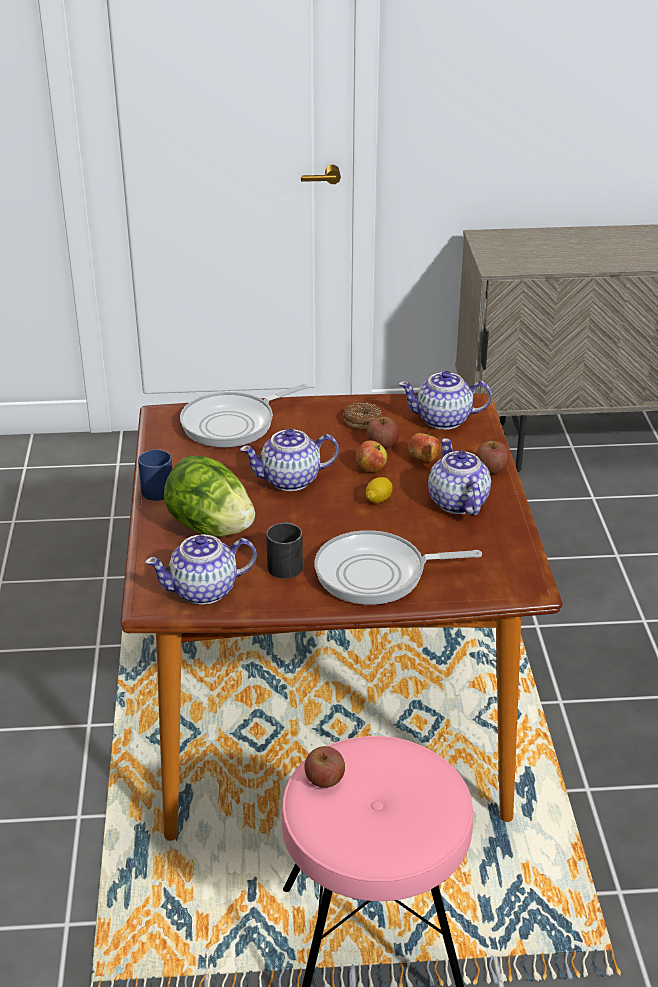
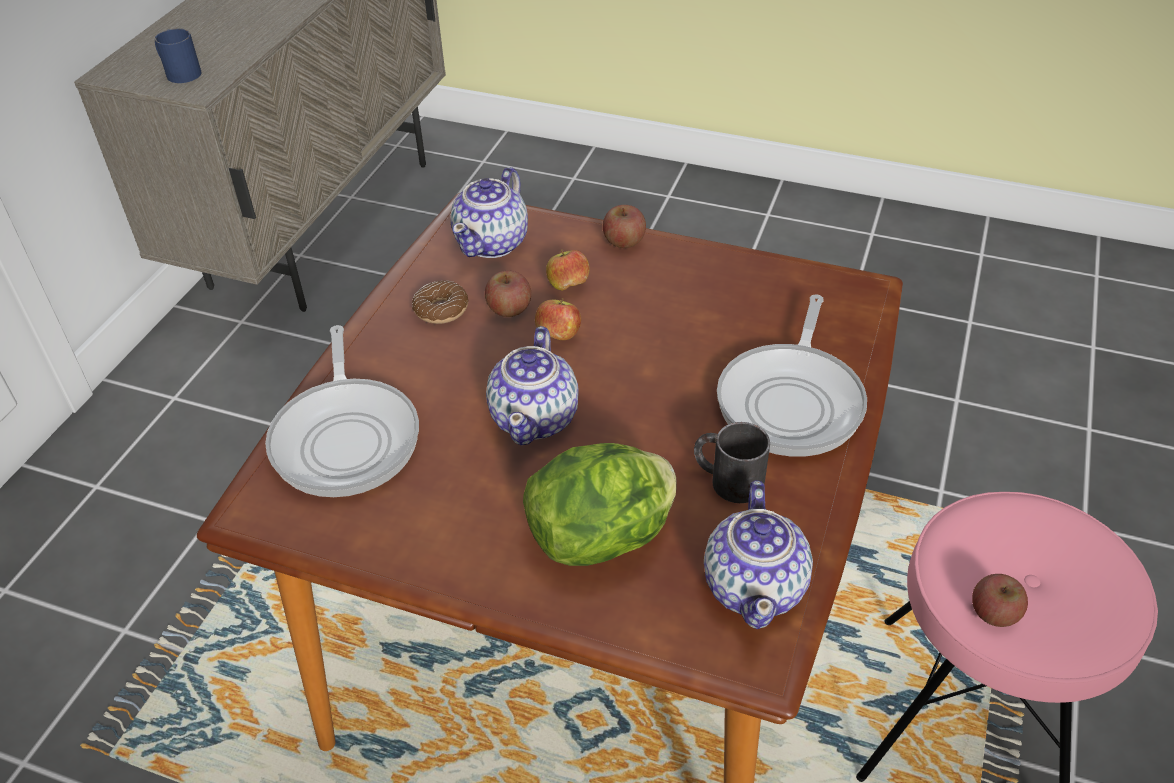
camera: 65 degrees left, 10 degrees up
blue mug [138,449,172,501] -> blue mug moved to [155,28,201,83]
lemon [366,477,393,503] -> none
teapot [428,438,491,516] -> none

